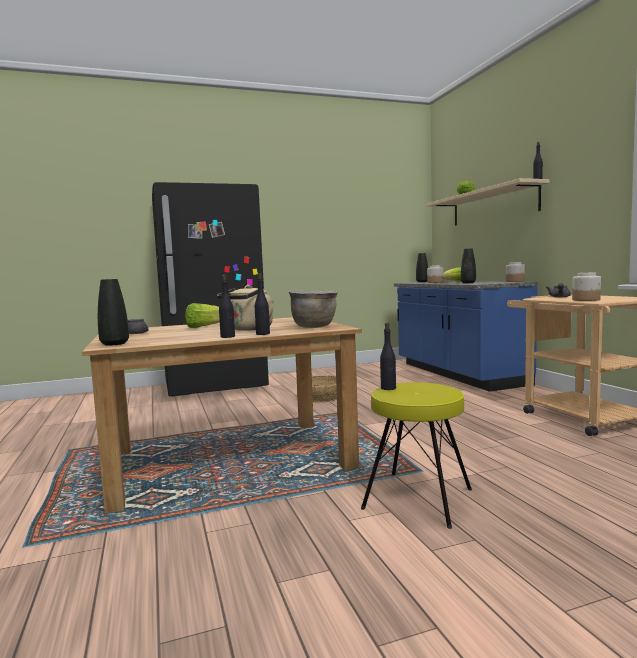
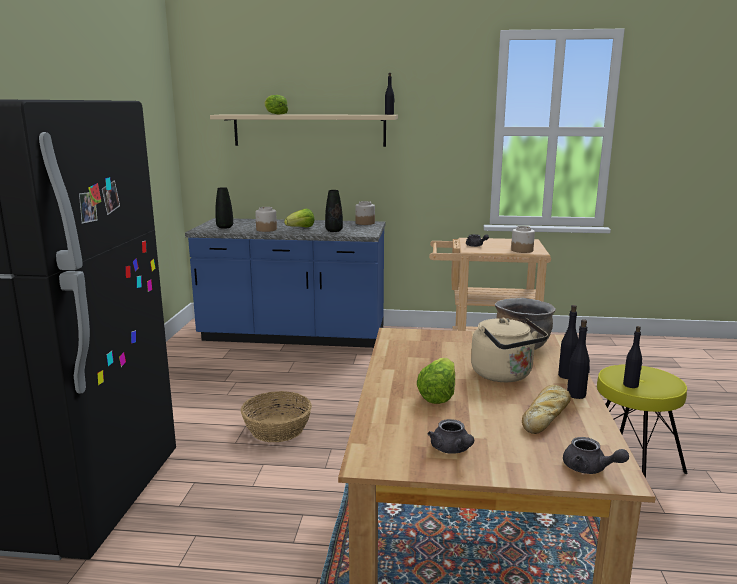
camera: 65 degrees left, 10 degrees up
black vase [98,279,129,346] -> grey teapot [563,437,629,474]
none -> bread [522,385,571,434]

